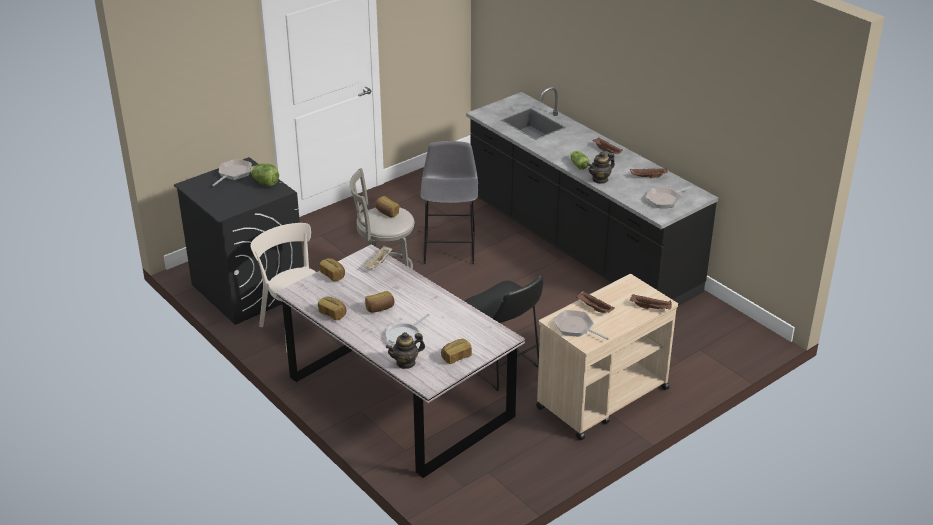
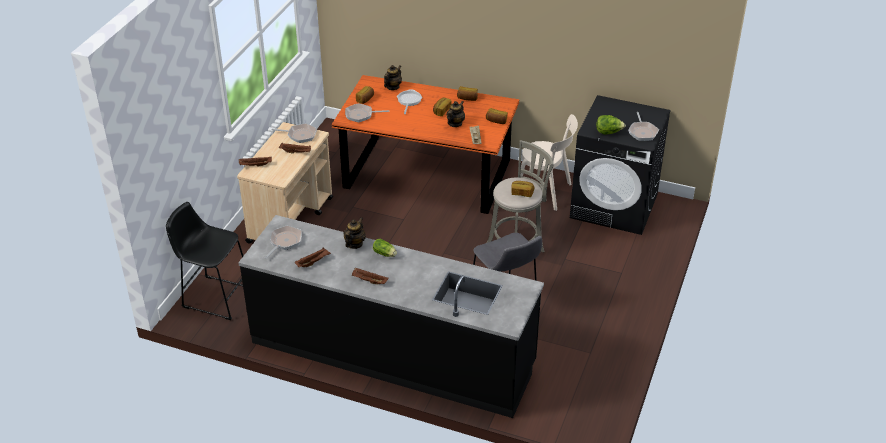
camera: 150 degrees right, 5 degrees up
grey dining table [276,244,525,478] -> orange dining table [332,75,519,214]
black stool [465,276,544,391] -> black stool moved to [166,202,243,320]
none -> frying pan [345,103,389,122]
none -> teapot [446,101,465,127]

